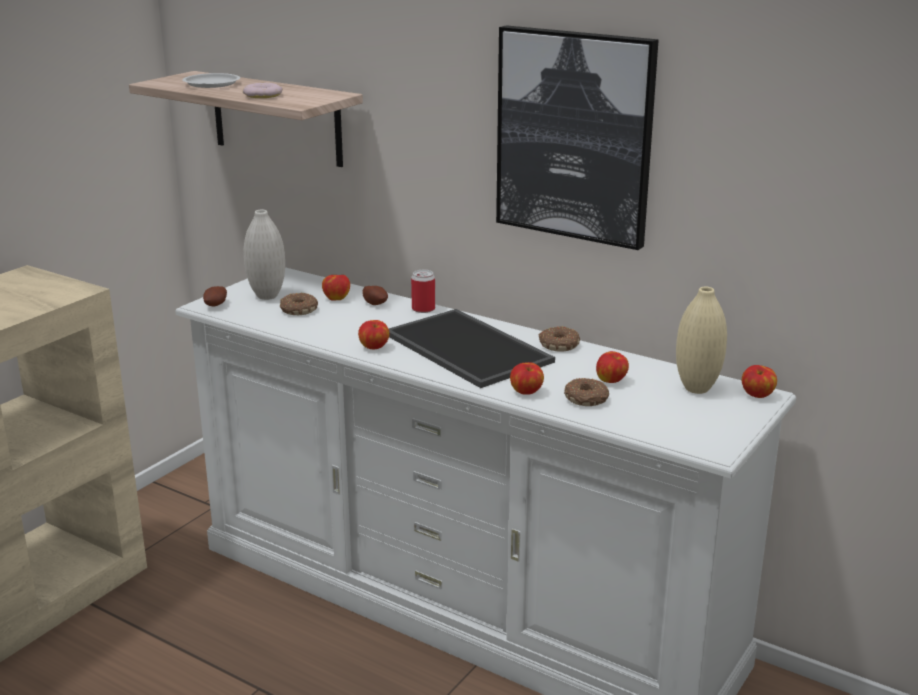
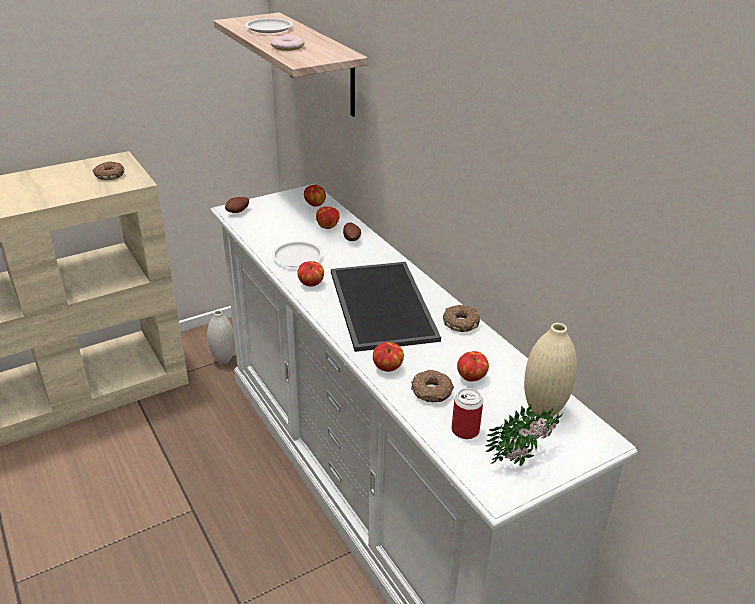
camera: 25 degrees right, 10 degrees up
white vase [244,209,285,300] -> white vase moved to [207,310,235,364]
donut [280,292,318,315] -> donut moved to [92,161,125,180]
can [411,270,435,313] -> can moved to [452,388,483,439]
picture [496,25,659,250] -> none
apple [742,365,777,398] -> apple moved to [304,185,326,207]
none -> white plate [272,241,323,267]
none -> potted plant [485,404,563,466]

